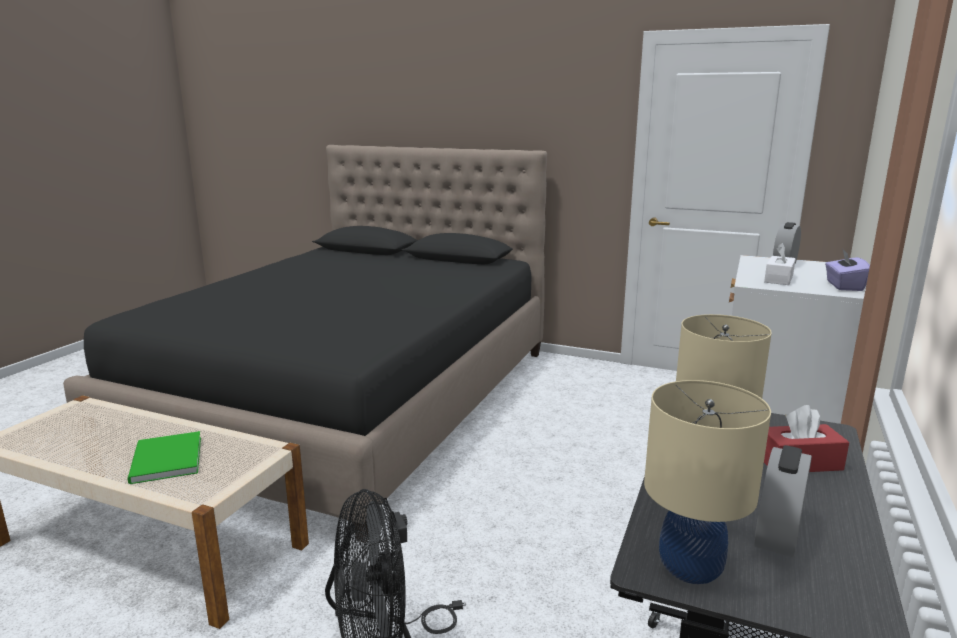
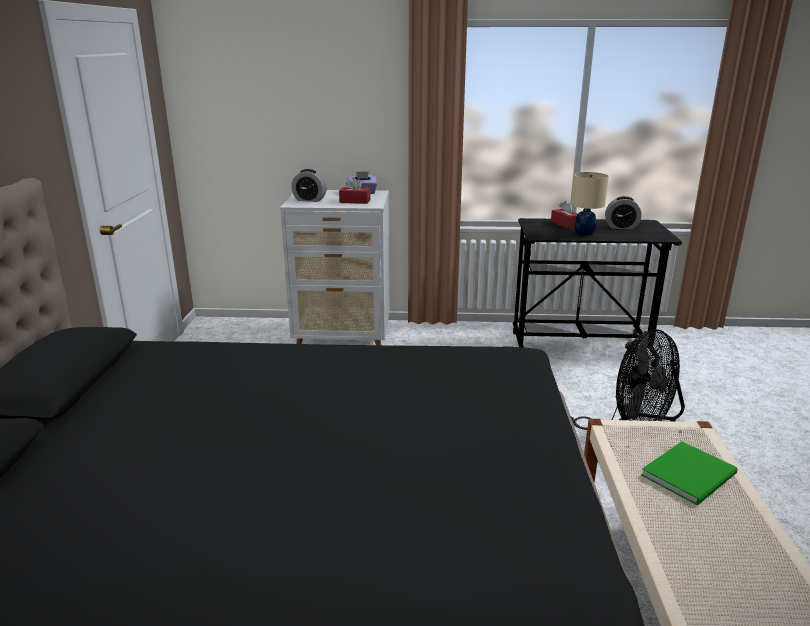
camera: 110 degrees left, 5 degrees up
beige table lamp [644,380,771,584] -> none
white tissue box [764,243,796,285] -> red tissue box [339,177,370,204]

